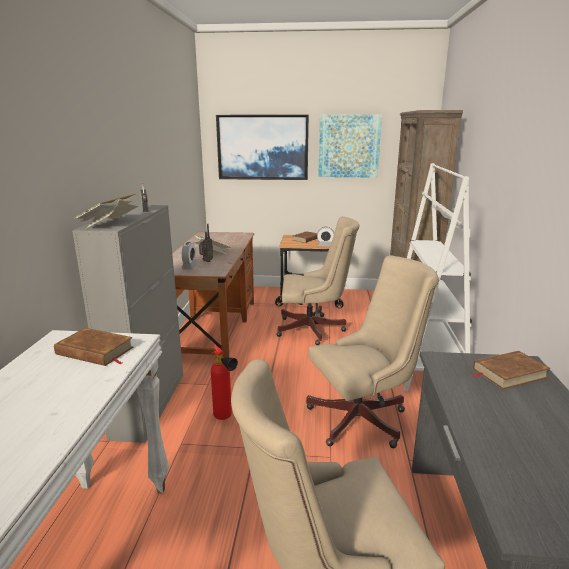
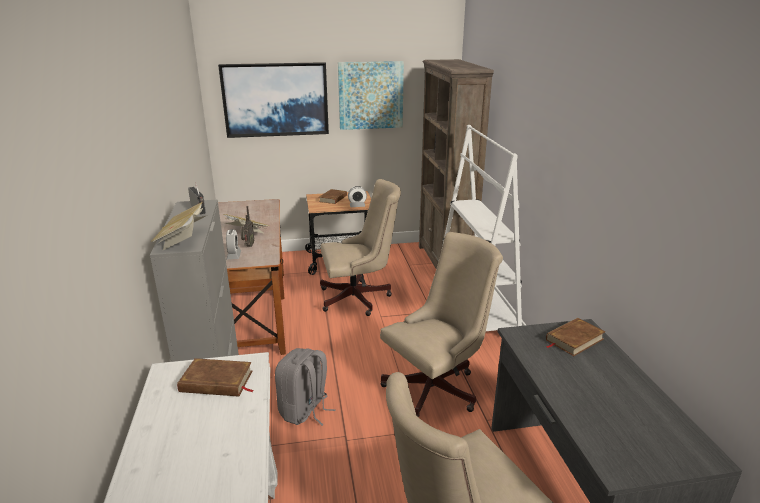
camera: 15 degrees left, 5 degrees up
fire extinguisher [211,345,238,420] -> grey backpack [275,348,336,426]

